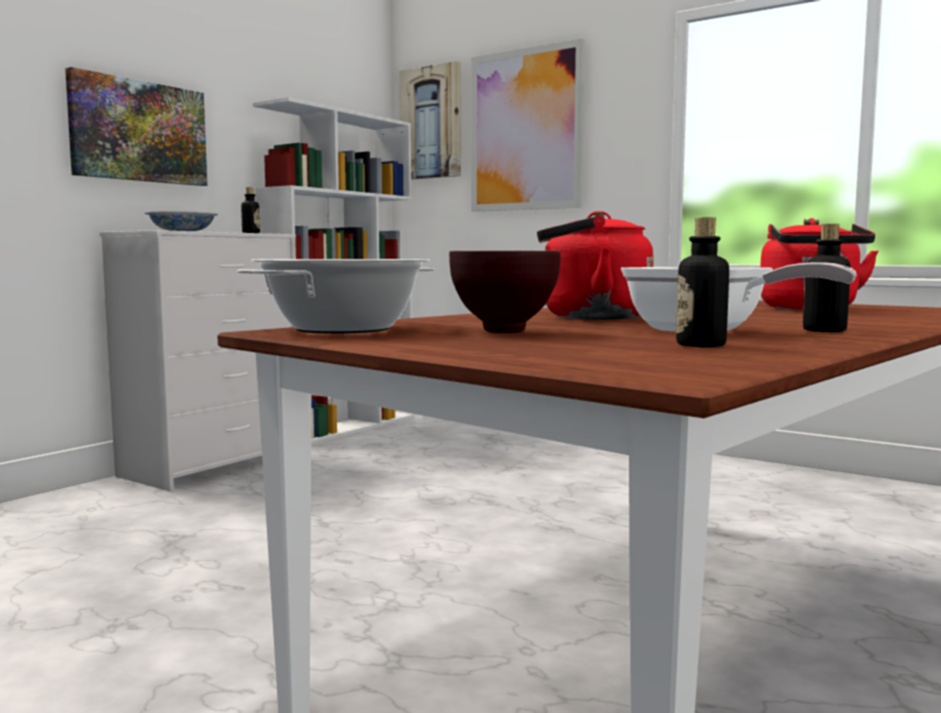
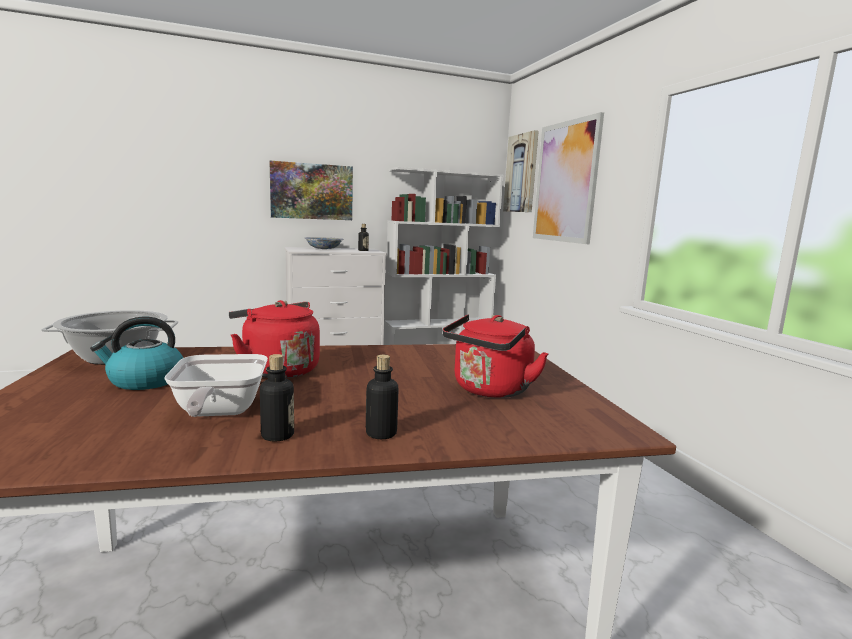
camera: 35 degrees right, 5 degrees up
brown bowl [449,251,561,333] -> kettle [90,317,183,390]
bottle [676,217,729,347] -> bottle moved to [366,355,398,439]

